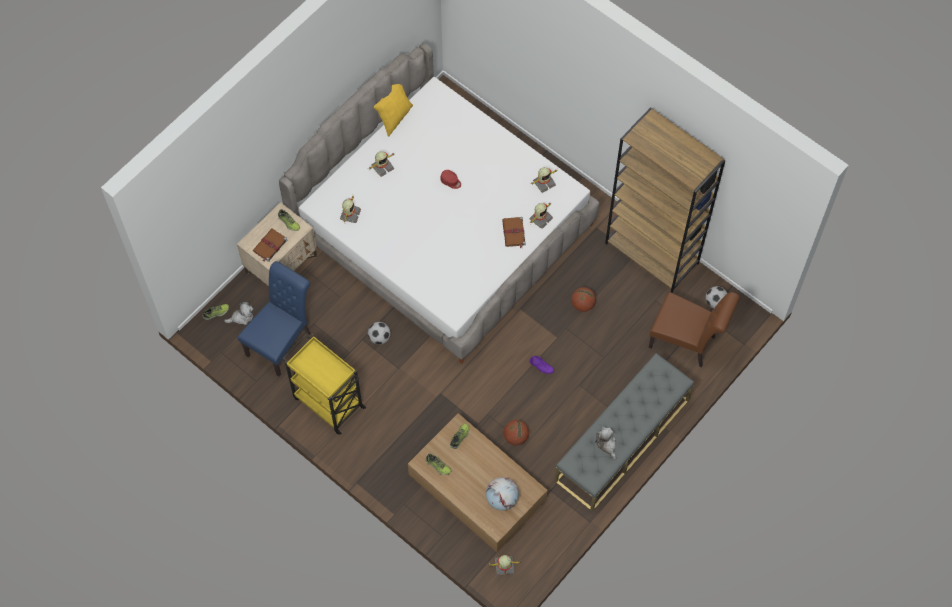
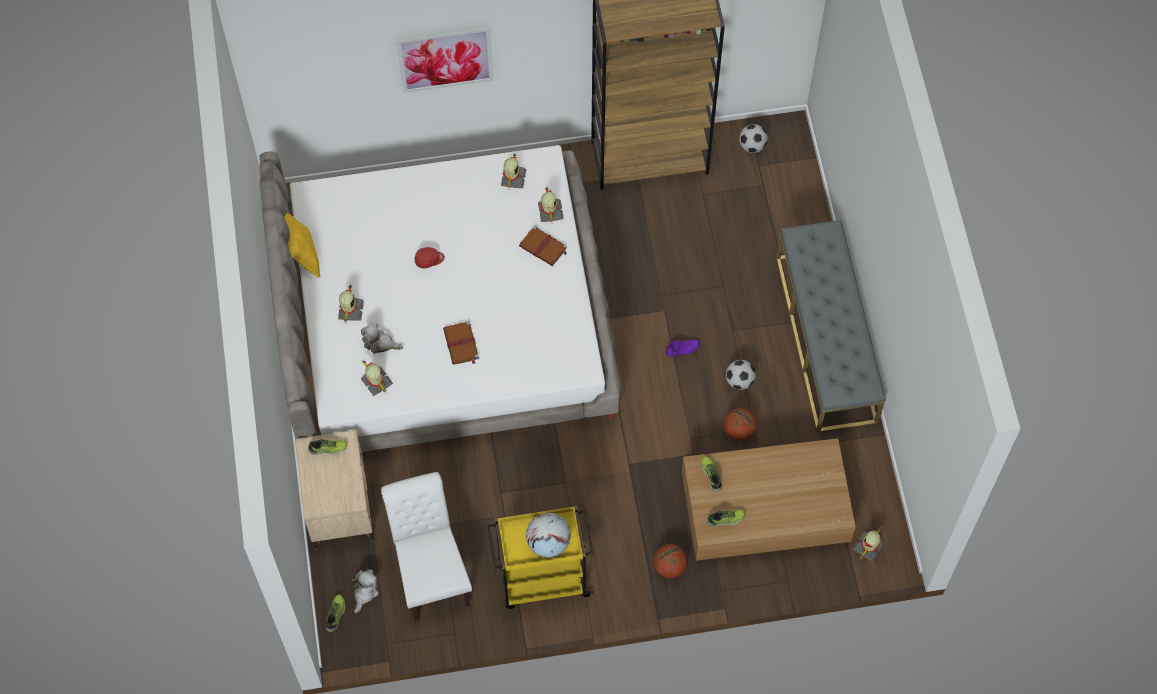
camera: 50 degrees left, 0 degrees up
blue chair [238,261,311,377] -> white chair [381,472,472,622]
brown book [253,229,287,262] -> brown book moved to [443,321,479,365]
football [368,322,391,345] -> football moved to [726,360,756,390]
globe [486,477,519,511] -> globe moved to [526,513,571,558]
basketball [571,287,596,312] -> basketball moved to [653,544,688,578]
plush toy [595,427,616,460] -> plush toy moved to [361,322,403,354]
brown chair [649,292,740,368] -> none
none -> picture [396,27,493,93]

